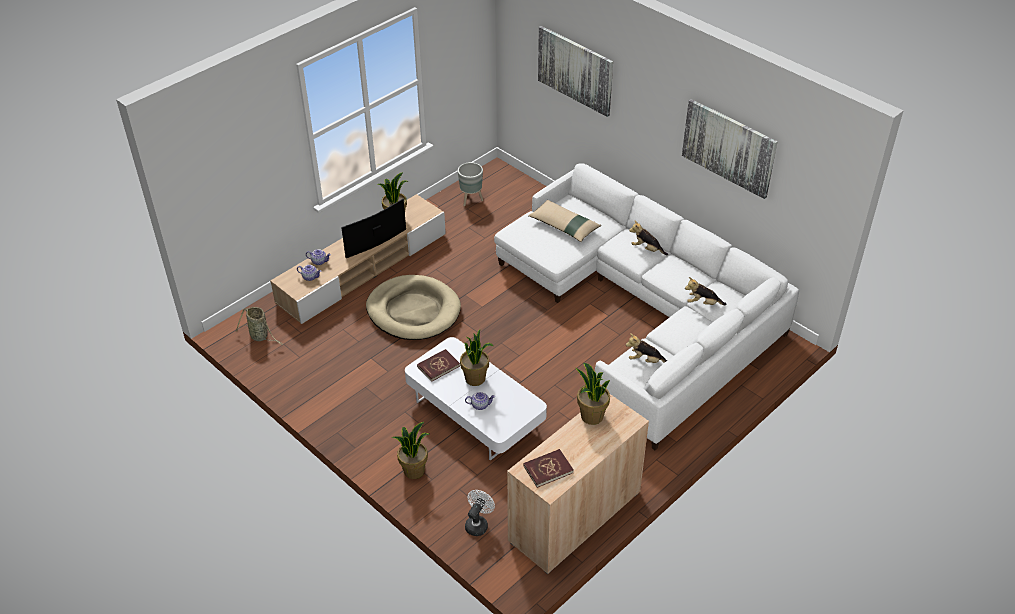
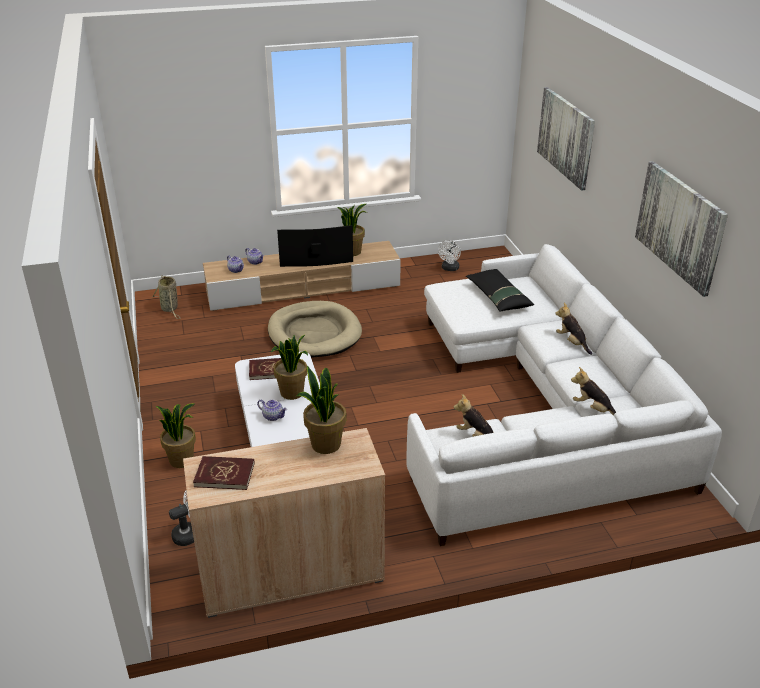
camera: 30 degrees right, 10 degrees down
grey planter [458,162,483,206] -> white fan [438,240,461,271]
beige pillow [528,200,601,242] -> black pillow [466,269,534,312]

